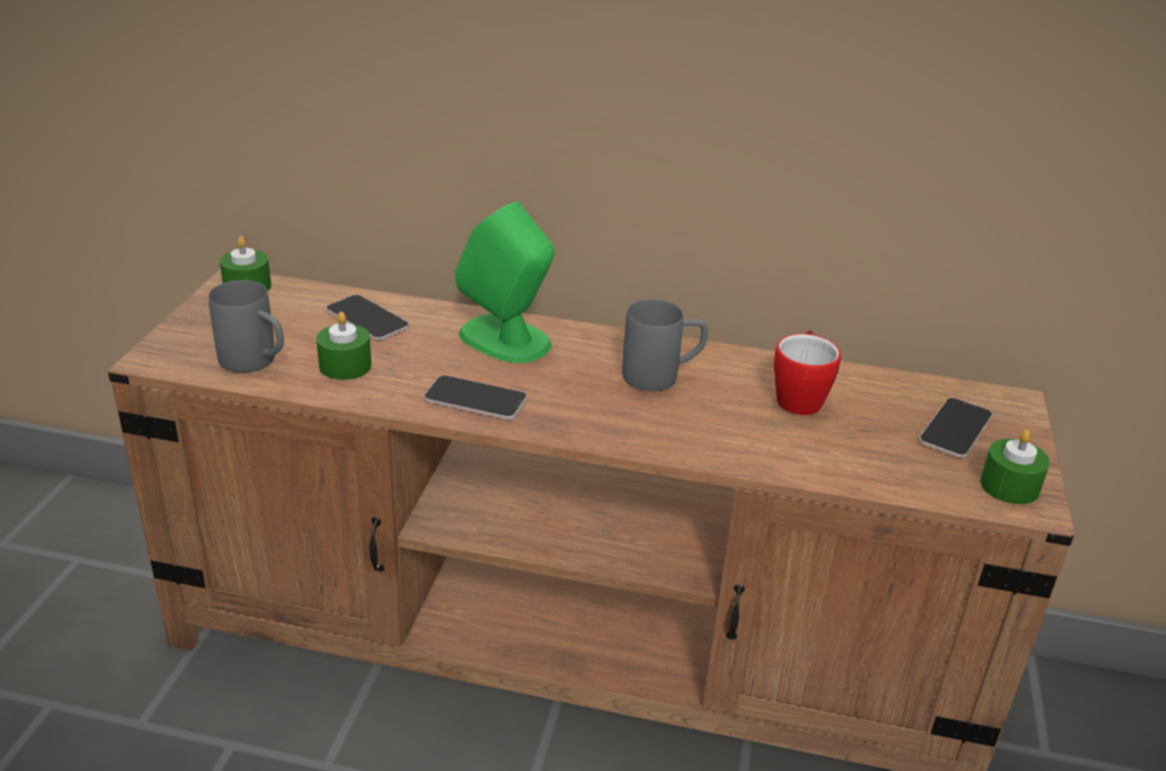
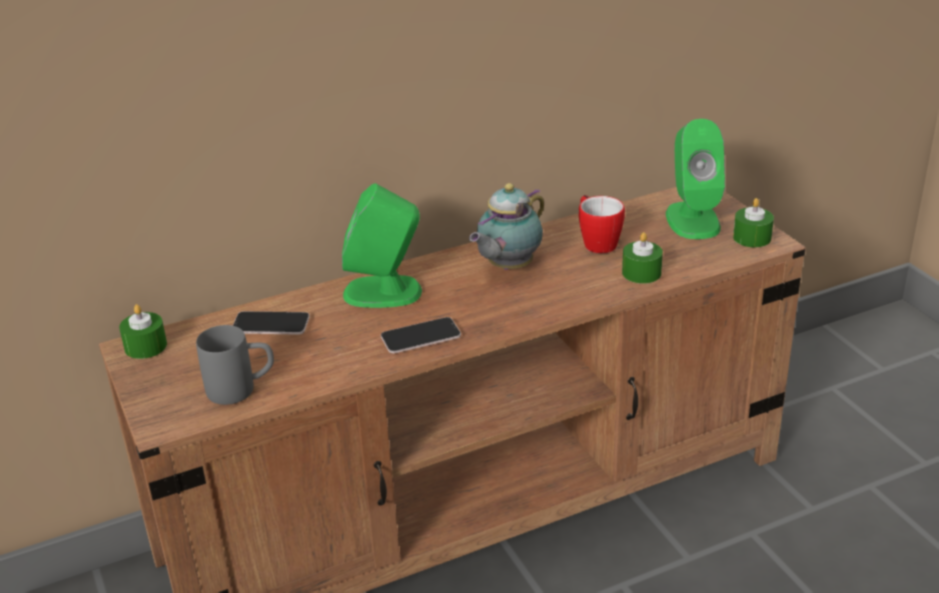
camera: 35 degrees left, 0 degrees up
green candle [316,312,371,380] -> green candle moved to [622,232,663,284]
grey mug [622,299,708,391] -> teapot [469,183,544,270]
phone [919,398,993,458] -> green speaker [666,119,725,239]

